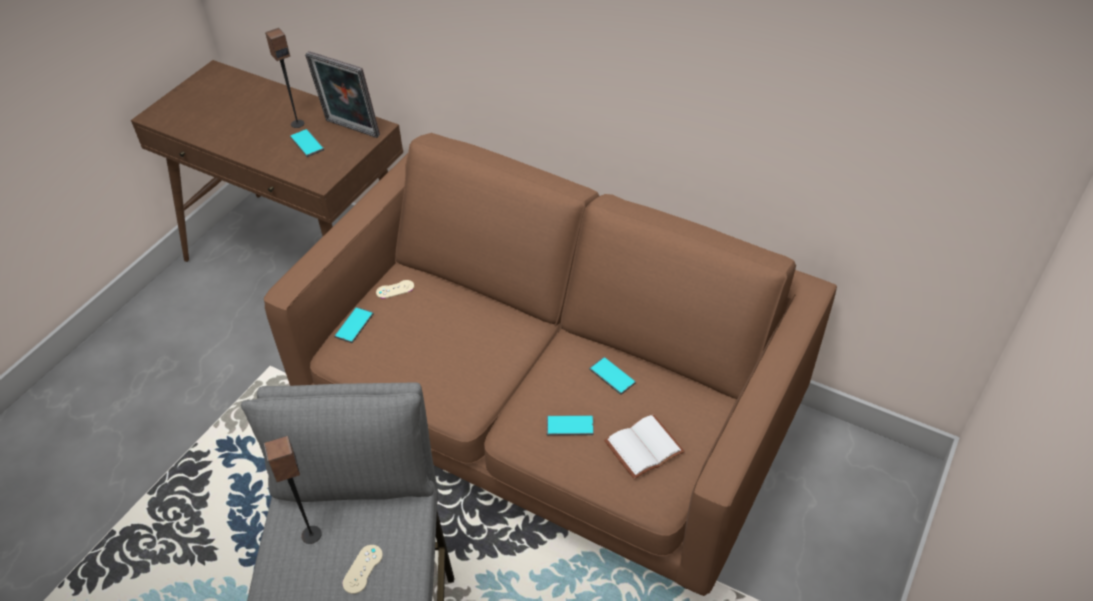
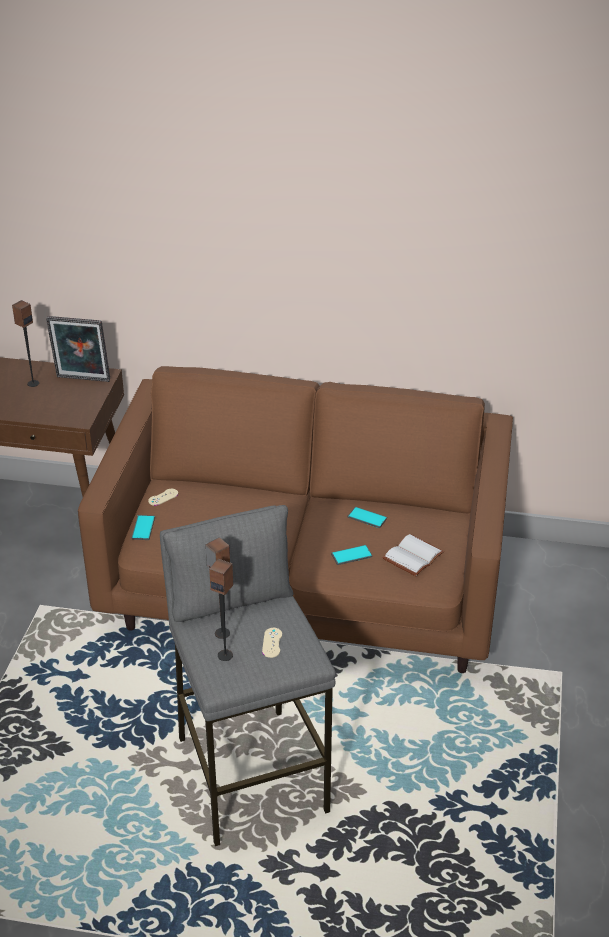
camera: 20 degrees left, 10 degrees down
phone [290,129,324,157] -> none
none -> speaker [209,559,233,661]

